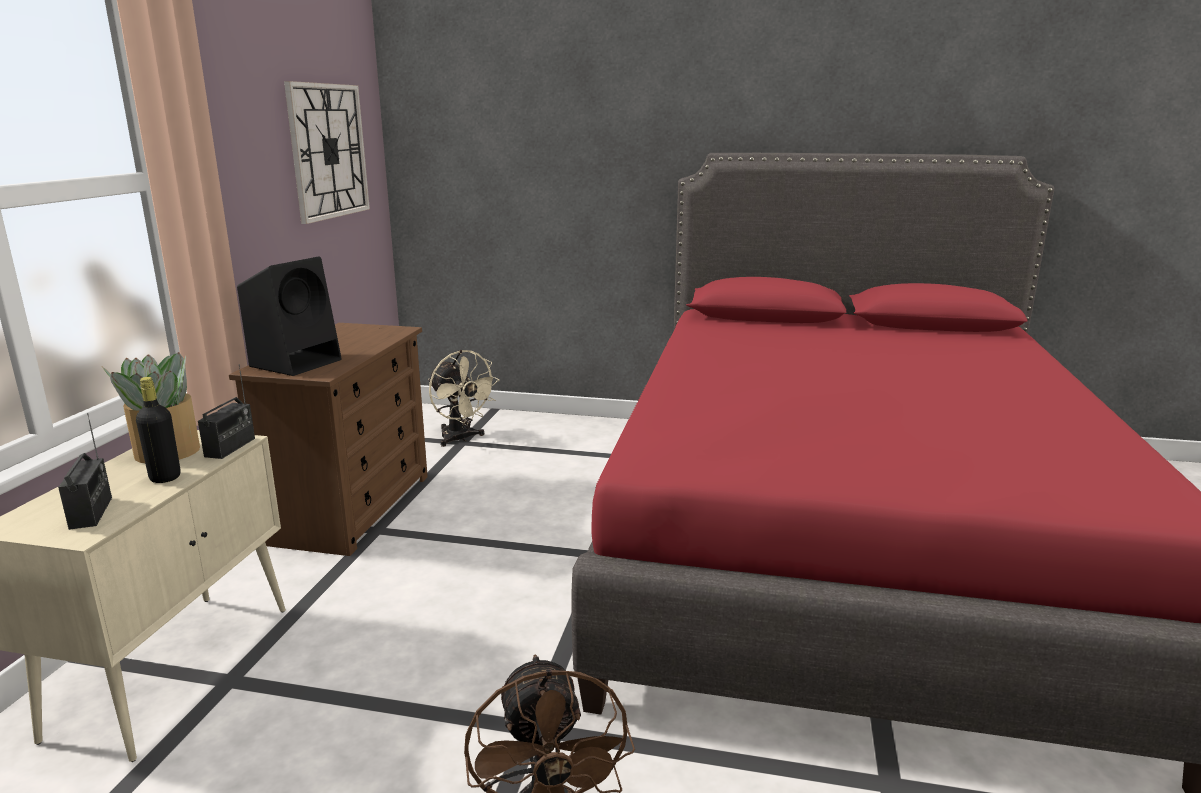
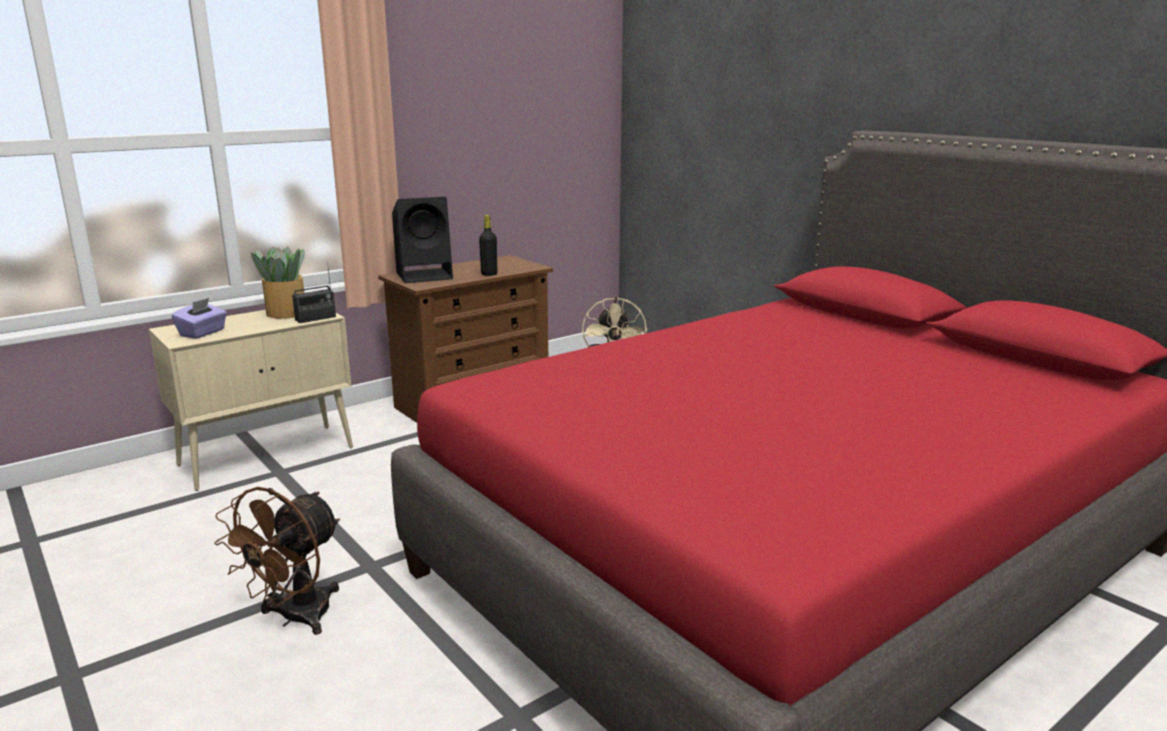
camera: 40 degrees right, 0 degrees up
radio [58,413,112,530] -> purple tissue box [172,298,227,339]
black bottle [136,377,181,483] -> black bottle moved to [479,215,497,276]
wall clock [284,81,370,224] -> none

